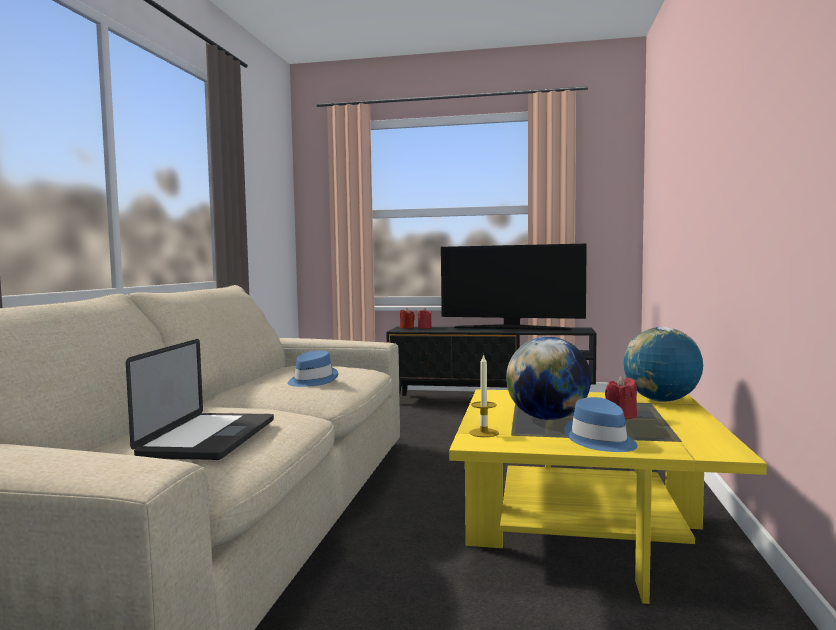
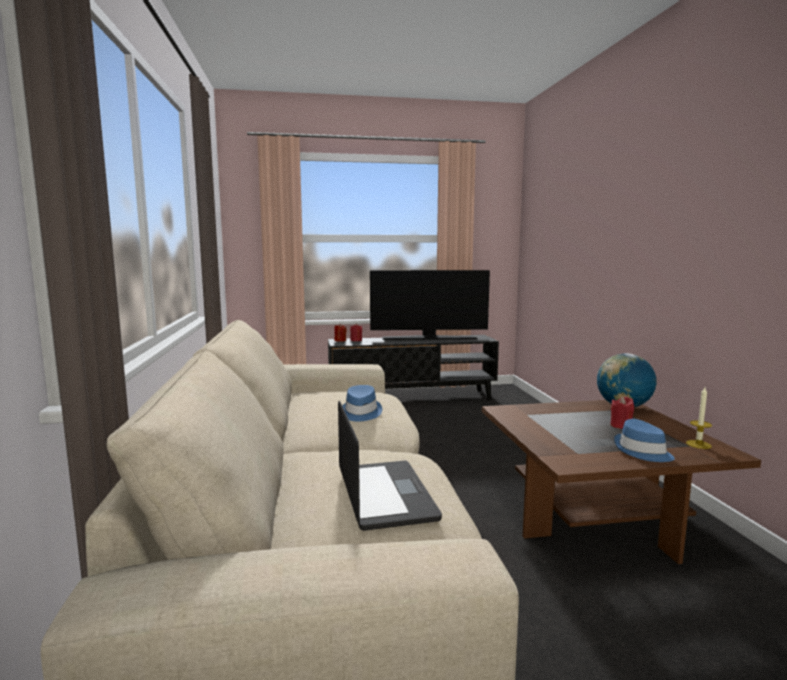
camera: 20 degrees left, 5 degrees up
yellow coffee table [449,389,767,604] -> brown coffee table [482,400,761,564]
candle [469,354,499,437] -> candle moved to [686,387,712,449]
globe [506,337,591,420] -> none

